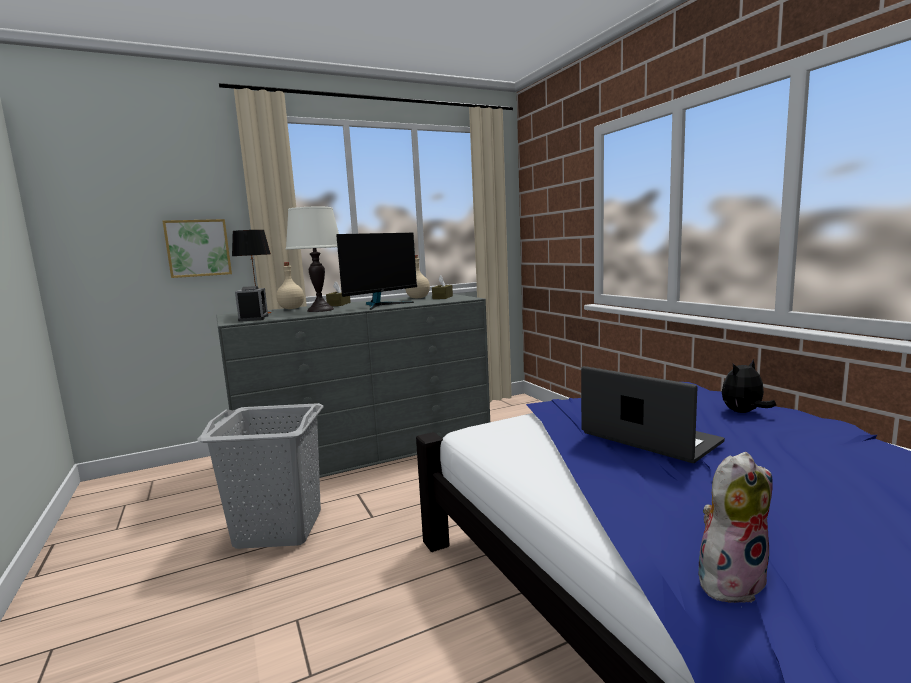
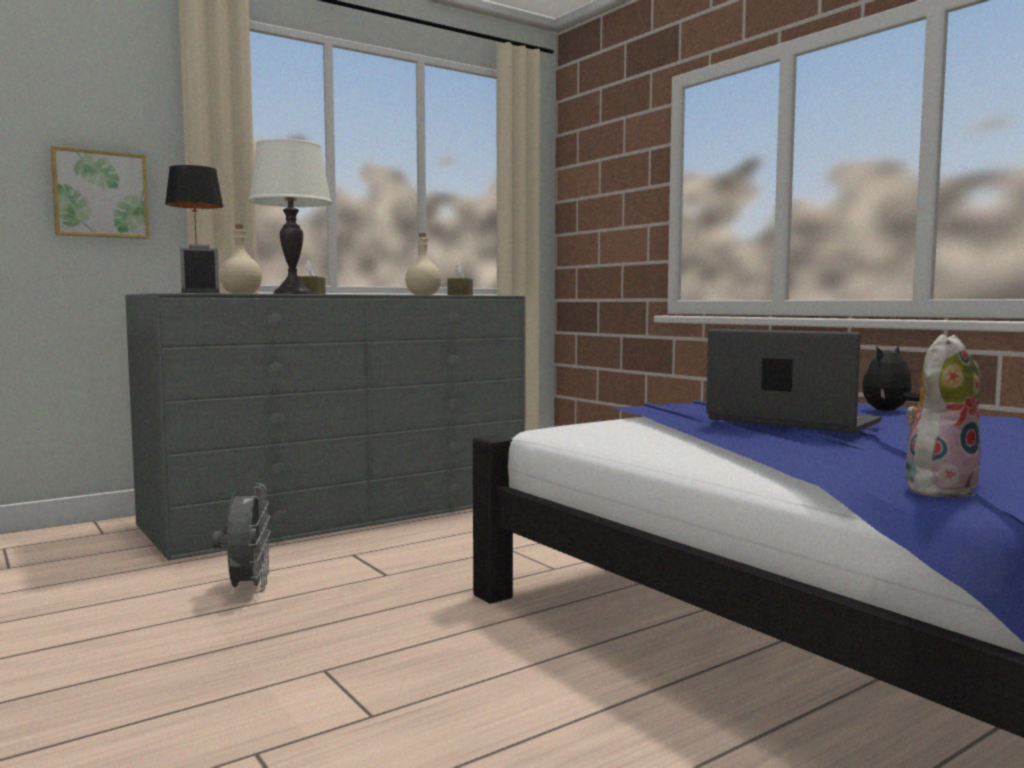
camera: 10 degrees left, 5 degrees down
grey laundry basket [198,403,324,549] -> grey fan [212,483,271,593]
monitor [336,233,417,310] -> none

